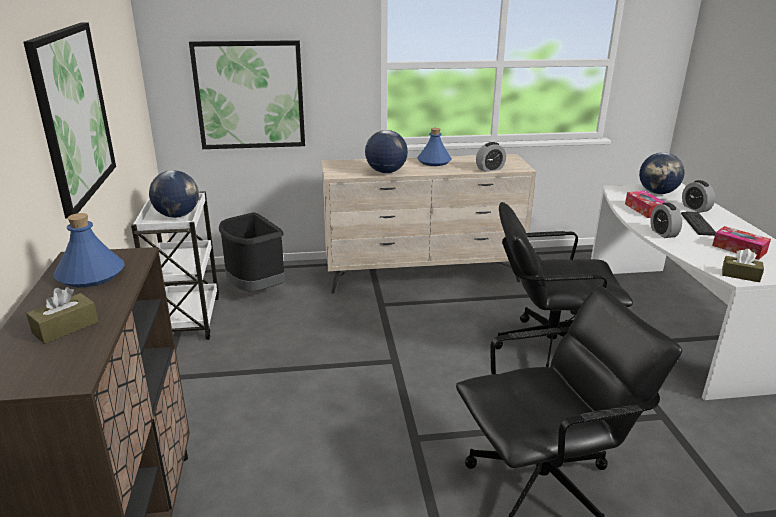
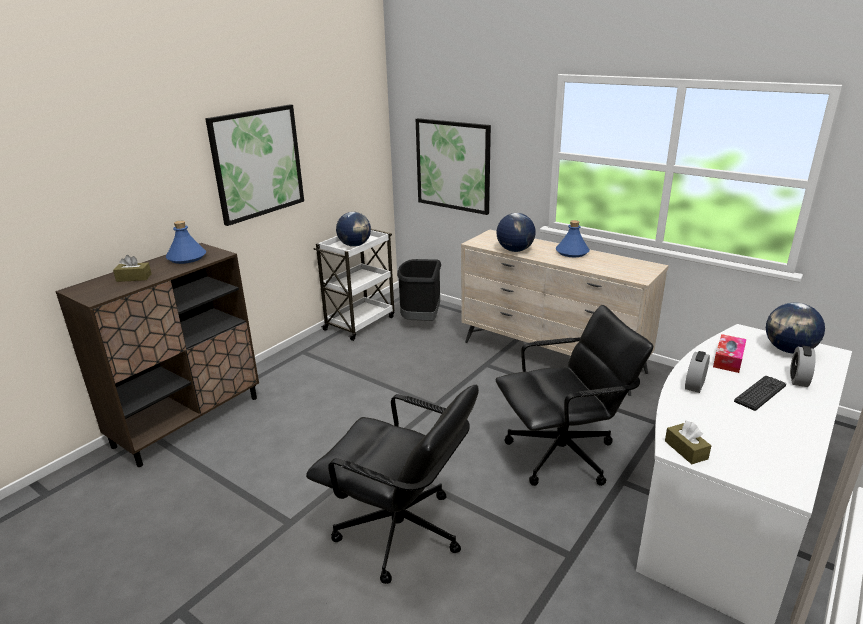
camera: 45 degrees right, 0 degrees up
alarm clock [476,142,506,172] -> none
black office chair [496,202,633,367] -> black office chair turned 120 degrees clockwise [496,305,653,486]
tissue box [712,226,771,260] -> none

